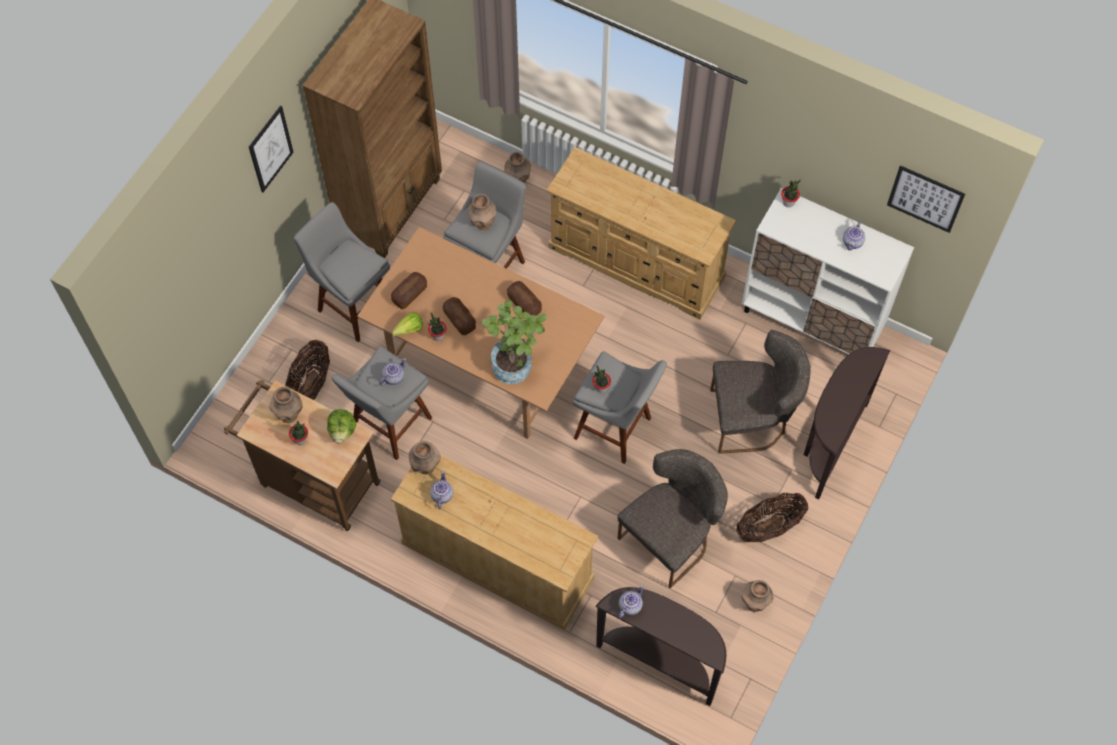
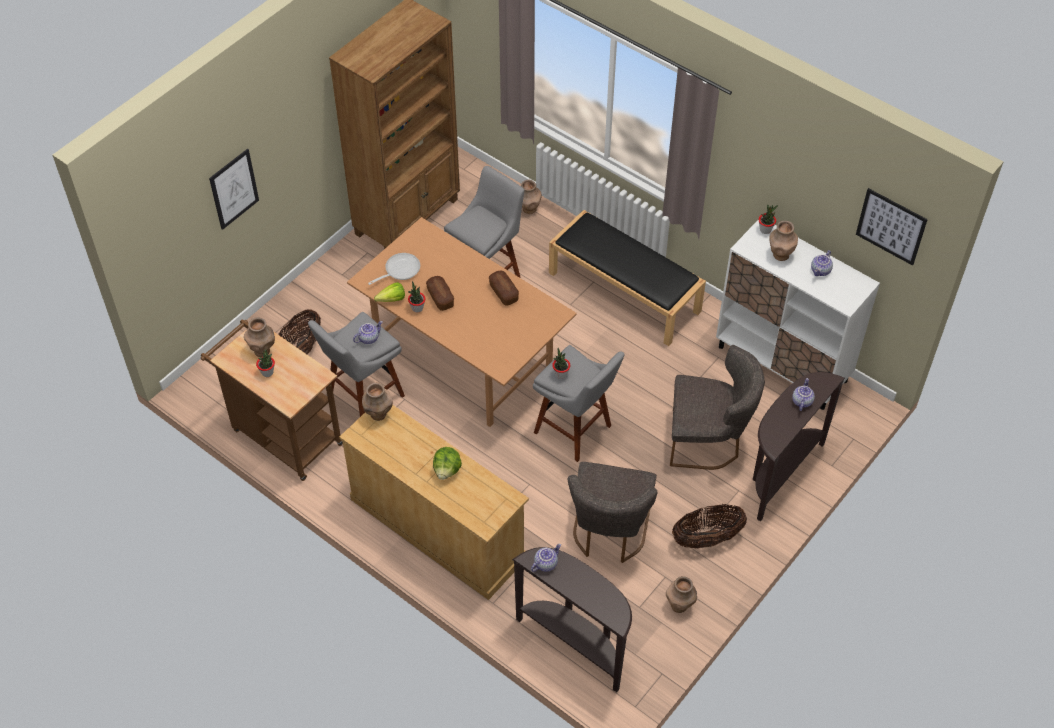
camera: 10 degrees right, 10 degrees down
picture [249,105,294,192] -> picture moved to [209,149,259,230]
grey stool [294,202,390,342] -> none
lettuce [327,409,356,443] -> lettuce moved to [433,447,462,480]
bread [391,272,427,309] -> frying pan [368,253,420,285]
teapot [430,471,453,509] -> teapot moved to [792,378,815,411]
brown vase [468,194,496,230] -> brown vase moved to [769,221,798,261]
potted plant [481,300,547,384] -> none
beige dresser [546,147,736,320] -> black bench [549,210,706,346]
grey chair [618,449,728,589] -> grey chair turned 135 degrees clockwise [568,462,657,563]

